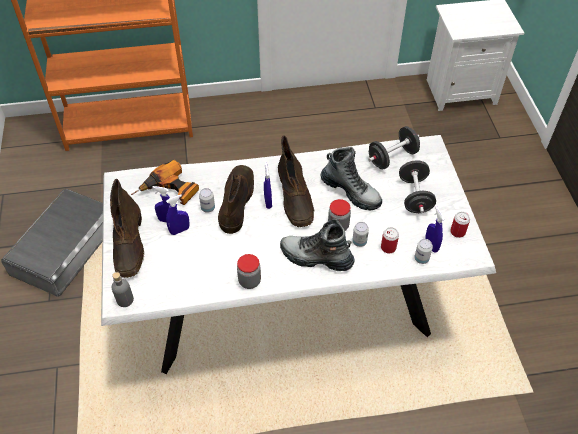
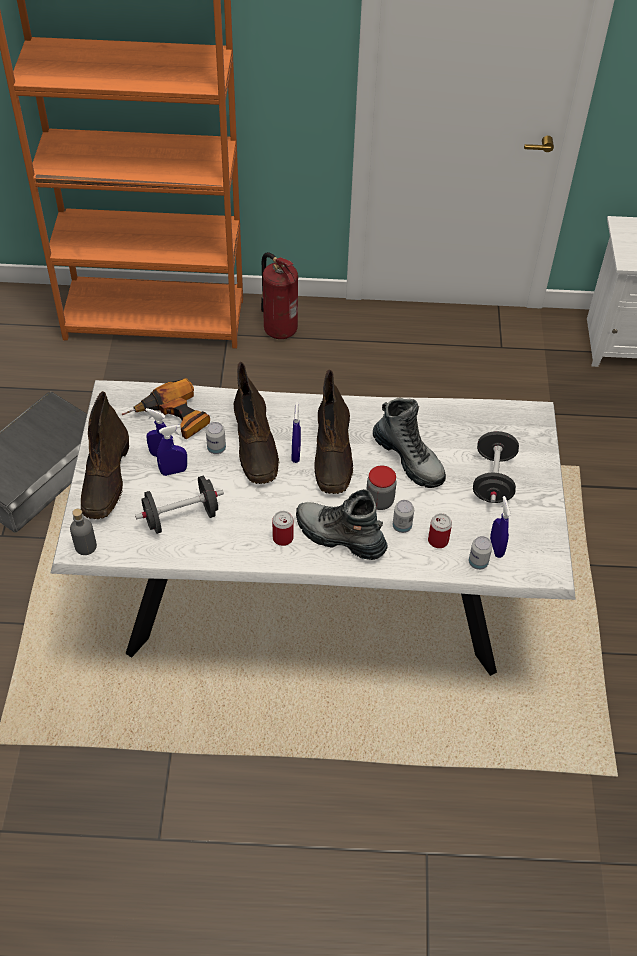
camera: 10 degrees right, 0 degrees up
brown boot [218,165,254,234] -> brown boot turned 150 degrees clockwise [234,362,280,484]
jar [237,254,261,289] -> none
black dumbbell [369,126,420,169] -> black dumbbell moved to [135,476,224,534]
can [450,211,470,238] -> can moved to [272,511,294,546]
none -> fire extinguisher [261,252,298,339]

